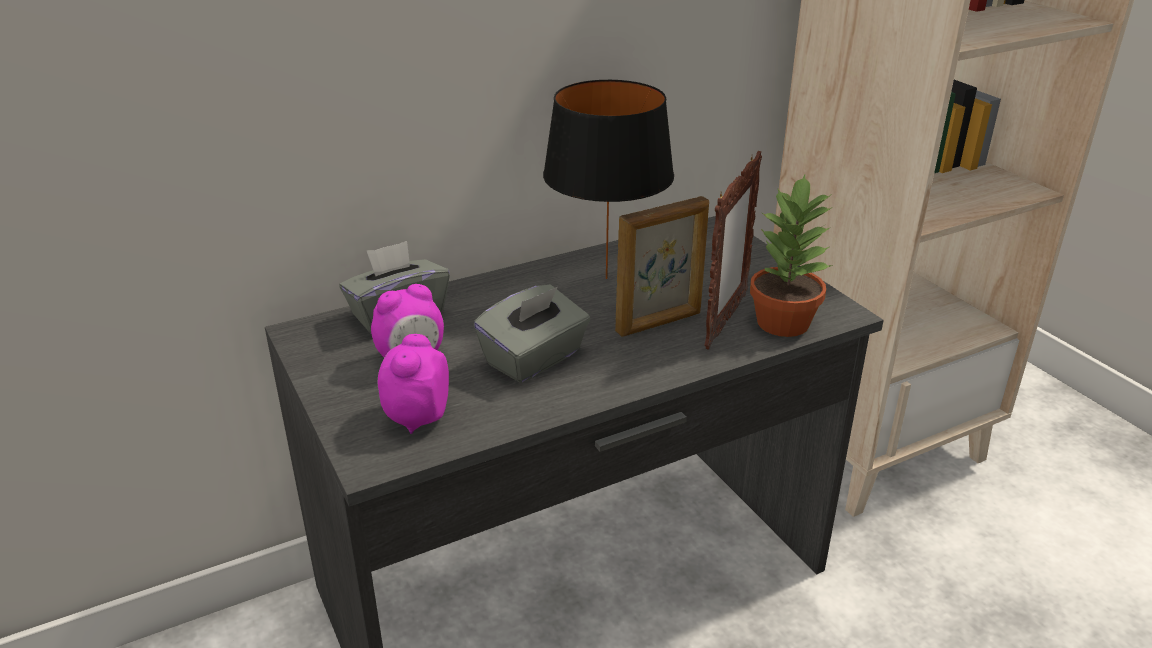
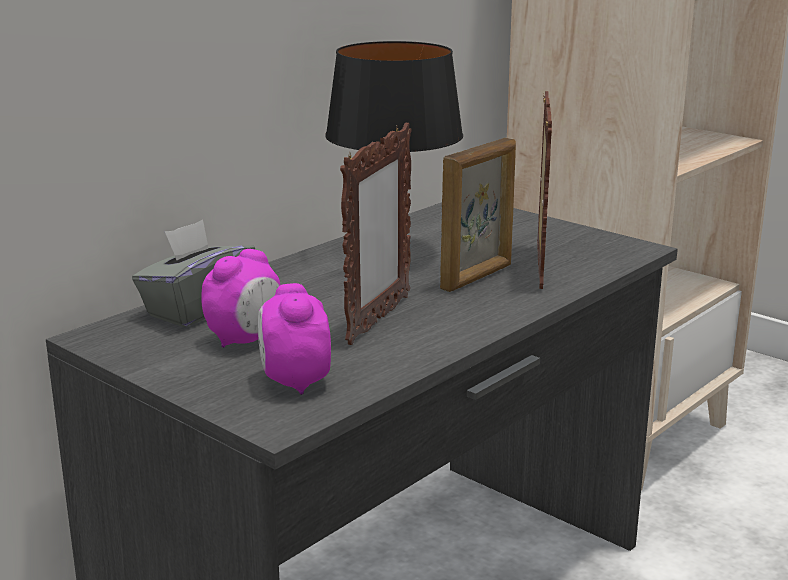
camera: 20 degrees left, 10 degrees down
grey tissue box [474,284,590,383] -> picture frame [340,123,412,345]
potted plant [750,175,833,337] -> none

